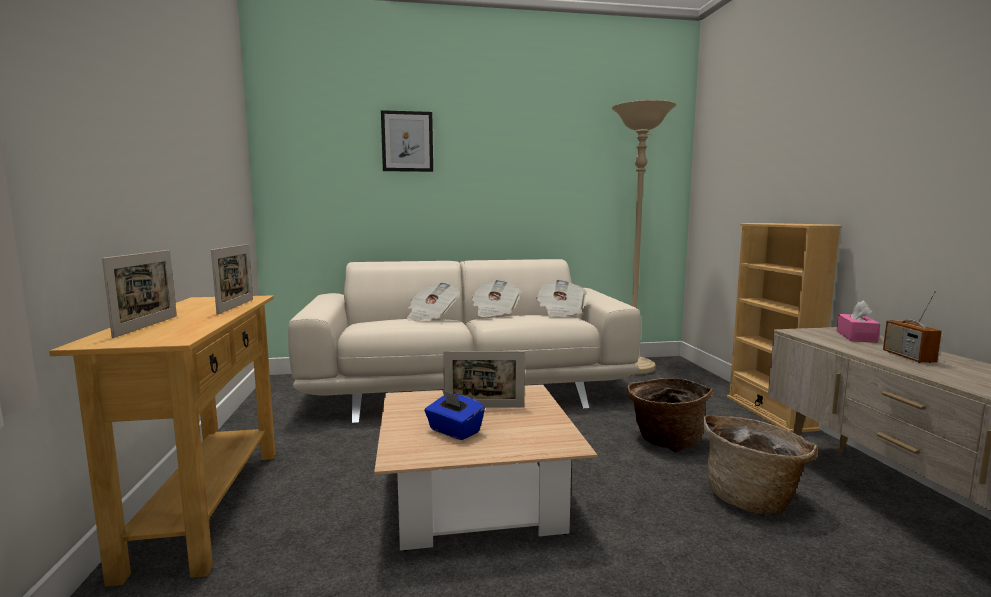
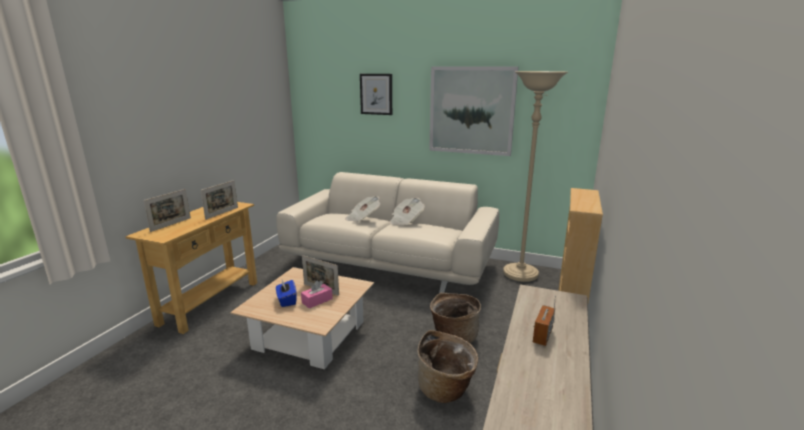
camera: 30 degrees right, 10 degrees up
newspaper [536,280,587,317] -> none
pink tissue box [837,300,880,343] -> pink tissue box moved to [301,280,333,309]
none -> picture [429,66,518,156]

